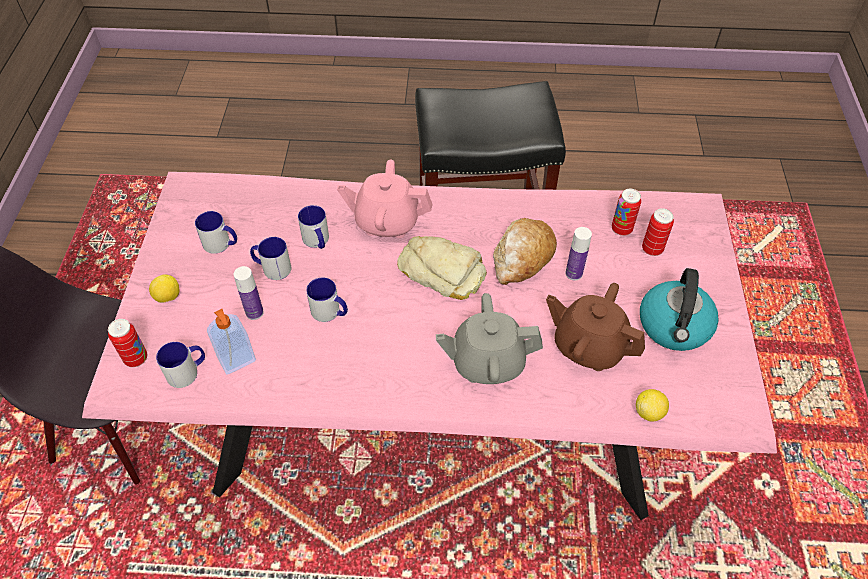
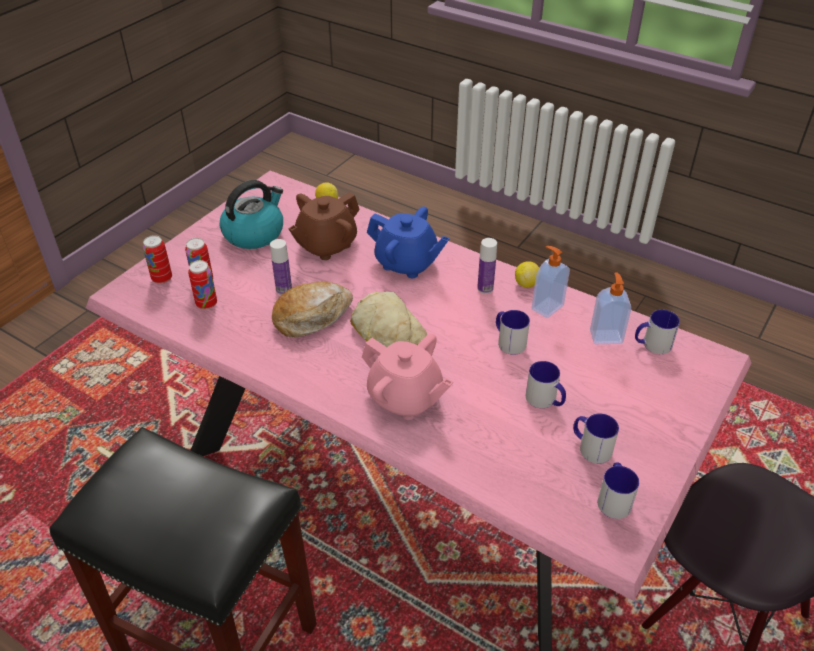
camera: 150 degrees left, 10 degrees down
can [108,319,147,367] -> can moved to [143,235,172,284]
lemon [149,274,180,303] -> lemon moved to [515,261,539,288]
bottle [234,266,264,320] -> bottle moved to [477,238,497,294]
mug [298,205,329,249] -> mug moved to [598,462,639,519]
grey teapot [436,293,543,384] -> blue teapot [367,207,450,278]
brown teapot [546,283,645,371] -> brown teapot turned 75 degrees clockwise [288,192,360,260]
none -> soap dispenser [532,246,570,318]

